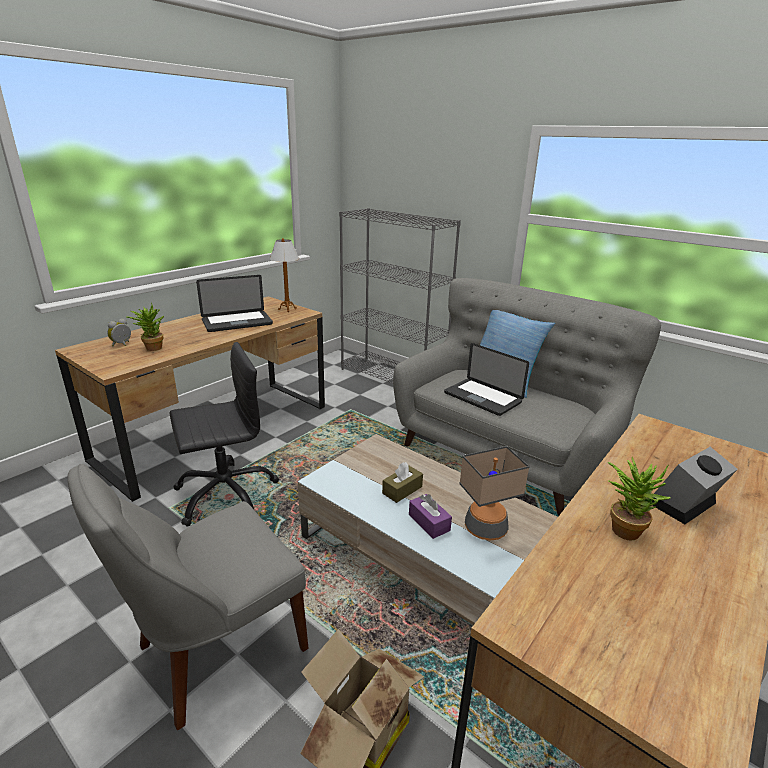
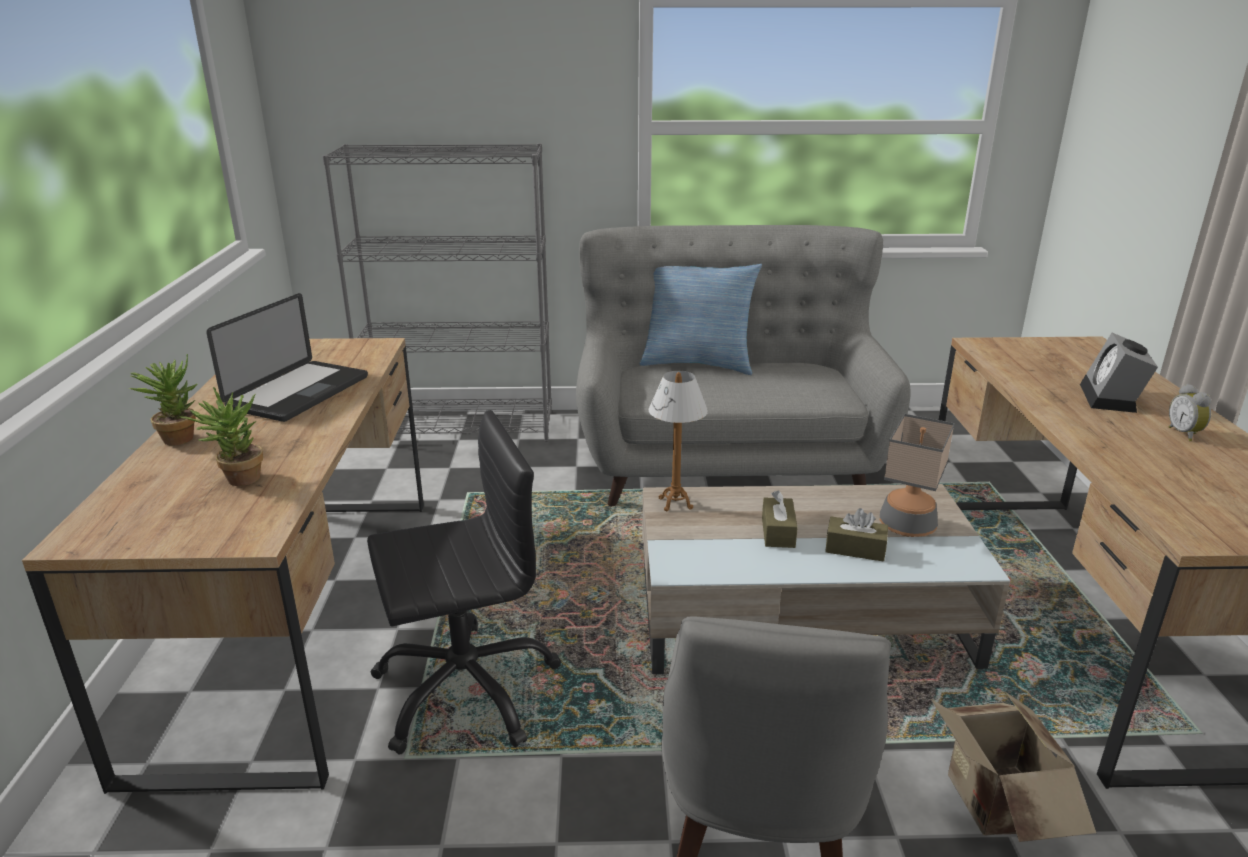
camera: 40 degrees left, 0 degrees up
alarm clock [107,318,131,346] -> alarm clock moved to [1169,384,1211,441]
black office chair [170,342,279,527] -> black office chair turned 45 degrees clockwise [367,410,561,755]
table lamp [270,238,299,312] -> table lamp moved to [649,371,708,511]
purple tissue box [409,494,452,539] -> brown tissue box [825,508,888,562]
laptop [444,343,529,416] -> none
potted plant [608,457,671,541] -> potted plant moved to [129,353,197,446]

